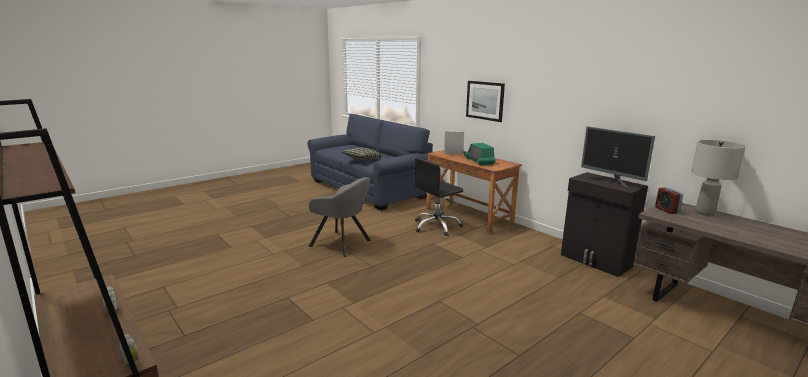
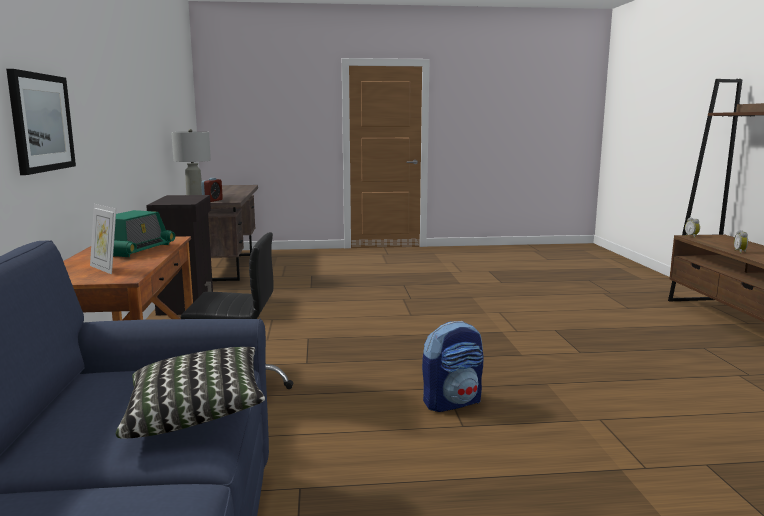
camera: 145 degrees left, 5 degrees down
grey armchair [308,177,371,257] -> backpack [422,321,484,412]
monitor [581,126,655,189] -> none

